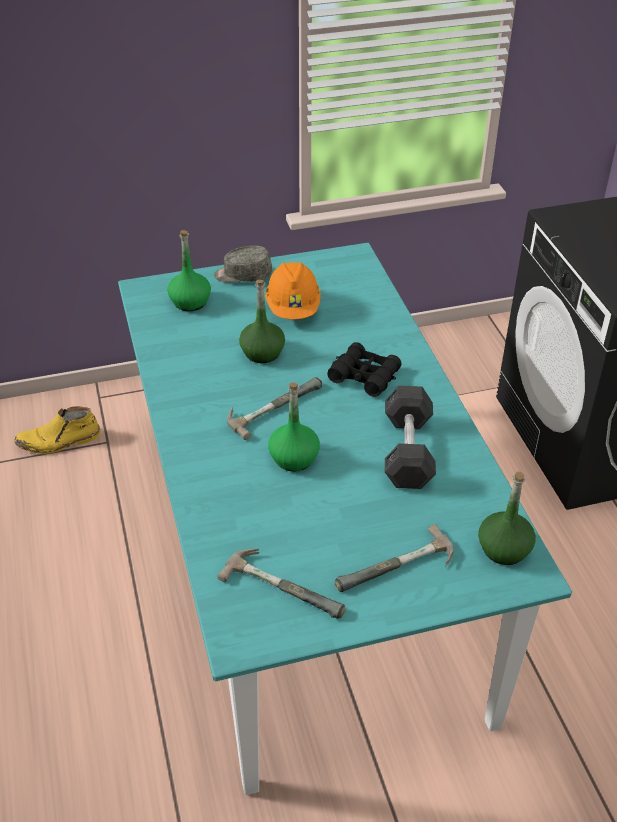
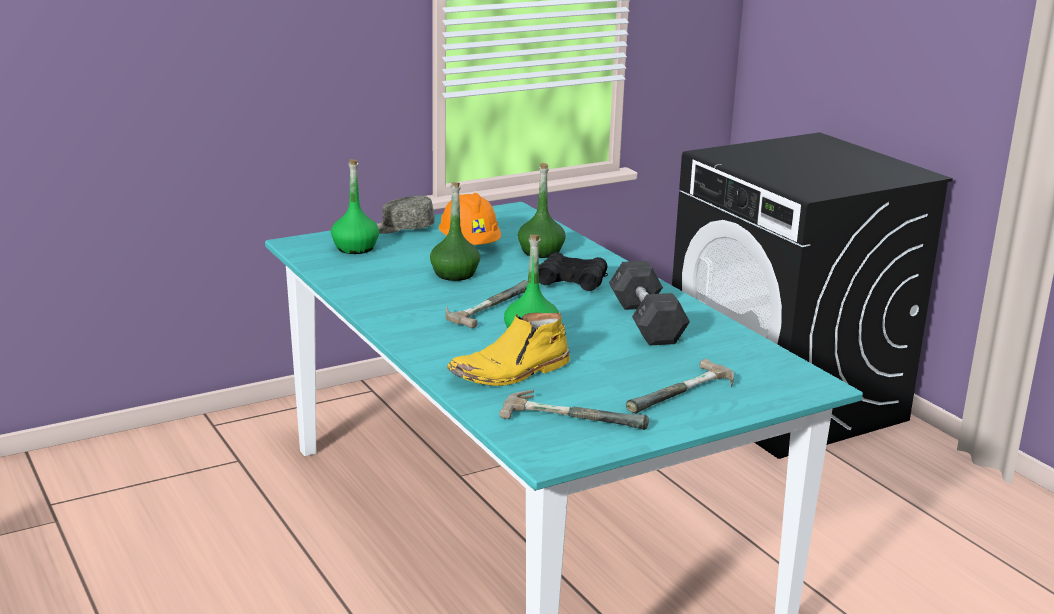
camera: 15 degrees left, 20 degrees down
yellow boot [14,406,101,454] -> yellow boot moved to [447,313,570,386]
green bottle [478,472,536,565] -> green bottle moved to [518,163,566,258]

